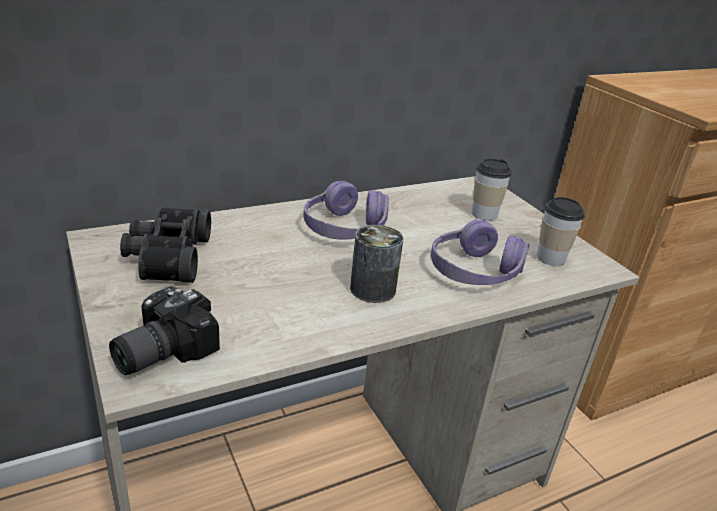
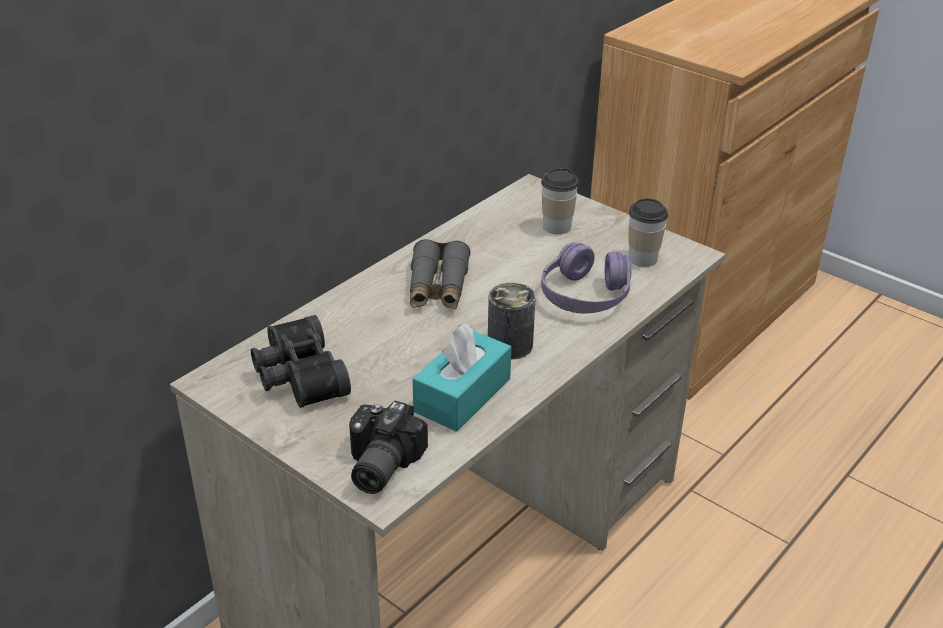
camera: 20 degrees left, 5 degrees up
purple headphones [304,181,389,239] -> grey binoculars [410,239,470,310]
none -> turquoise tissue box [412,324,511,432]

